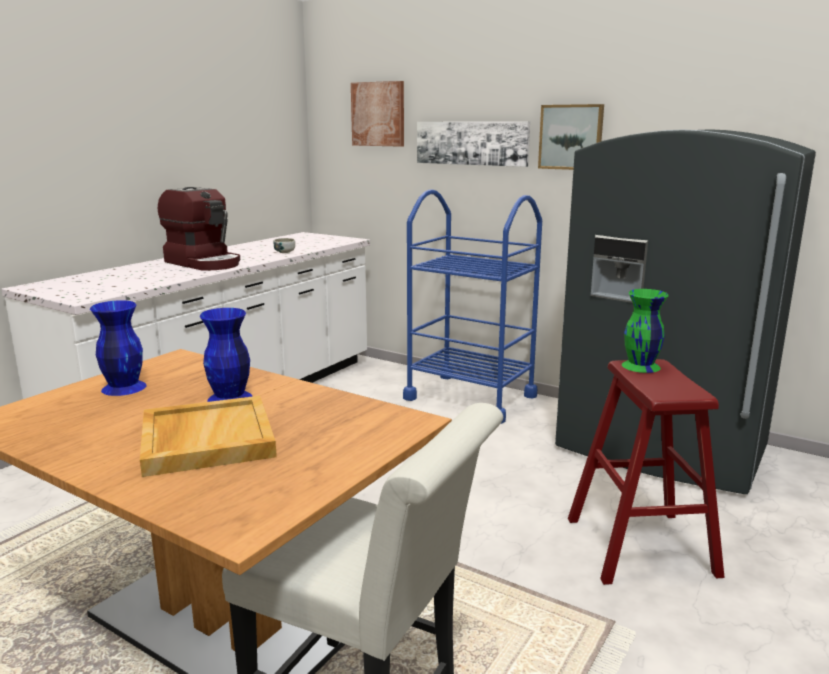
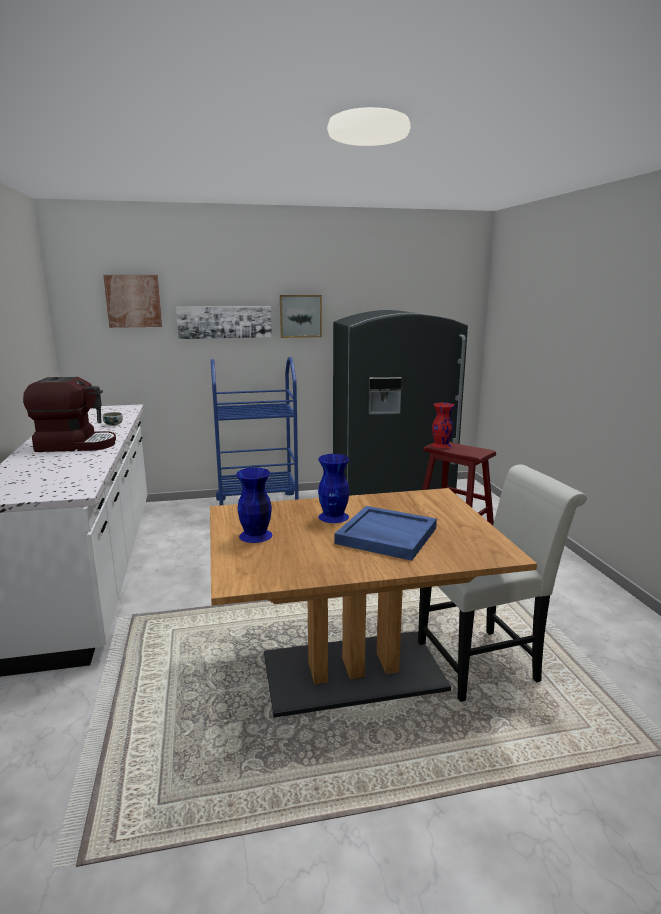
camera: 45 degrees left, 0 degrees up
beige tray [140,396,277,477] -> blue tray [335,506,437,561]
green vase [622,289,668,373] -> red vase [431,402,455,448]

